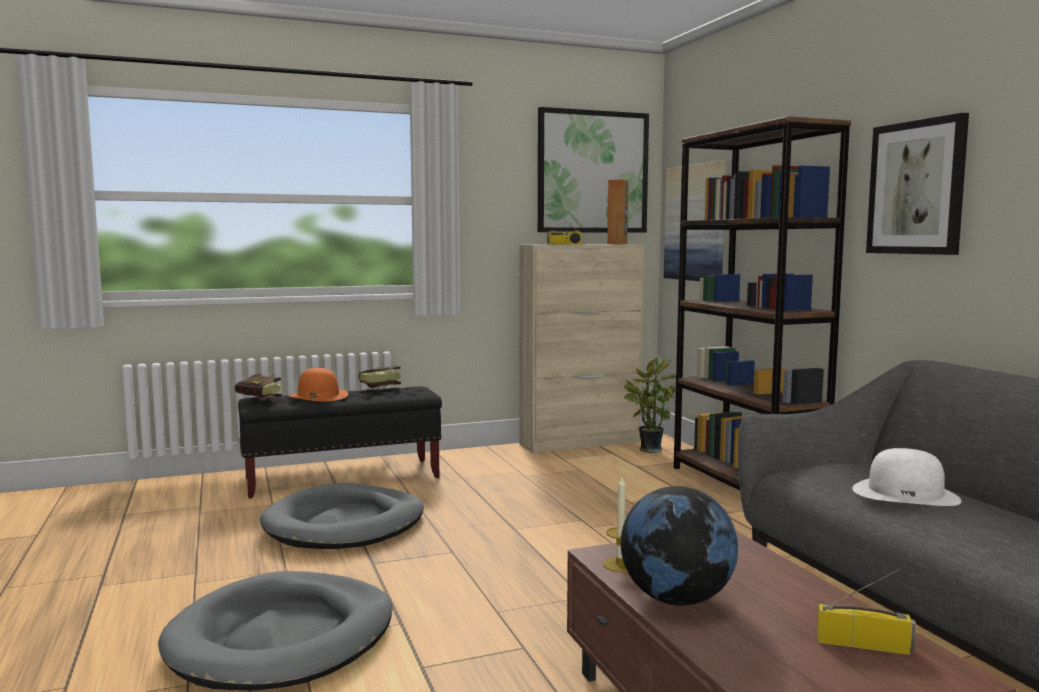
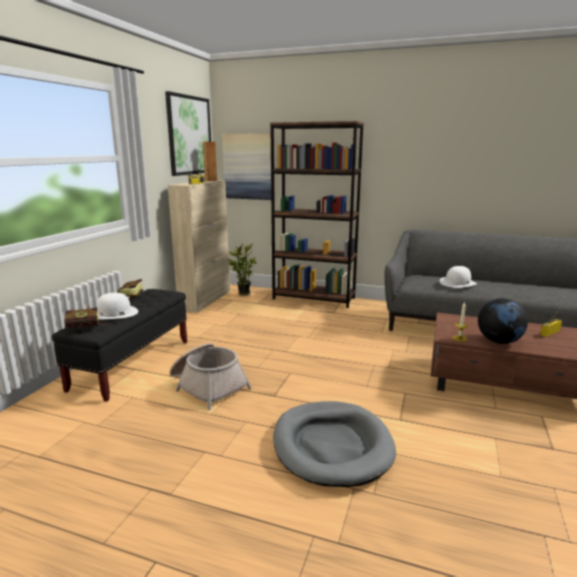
camera: 50 degrees left, 10 degrees up
grey dog bed [260,483,424,549] -> basket [170,343,252,410]
orange hat [289,368,348,401] -> white hat [97,293,138,320]
picture [866,113,969,255] -> none

